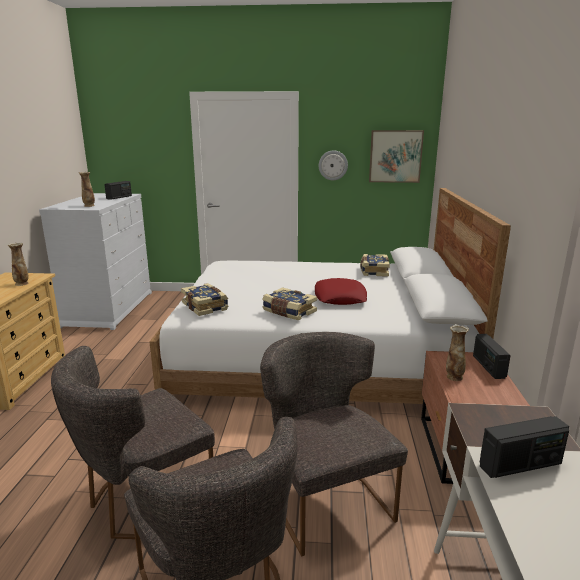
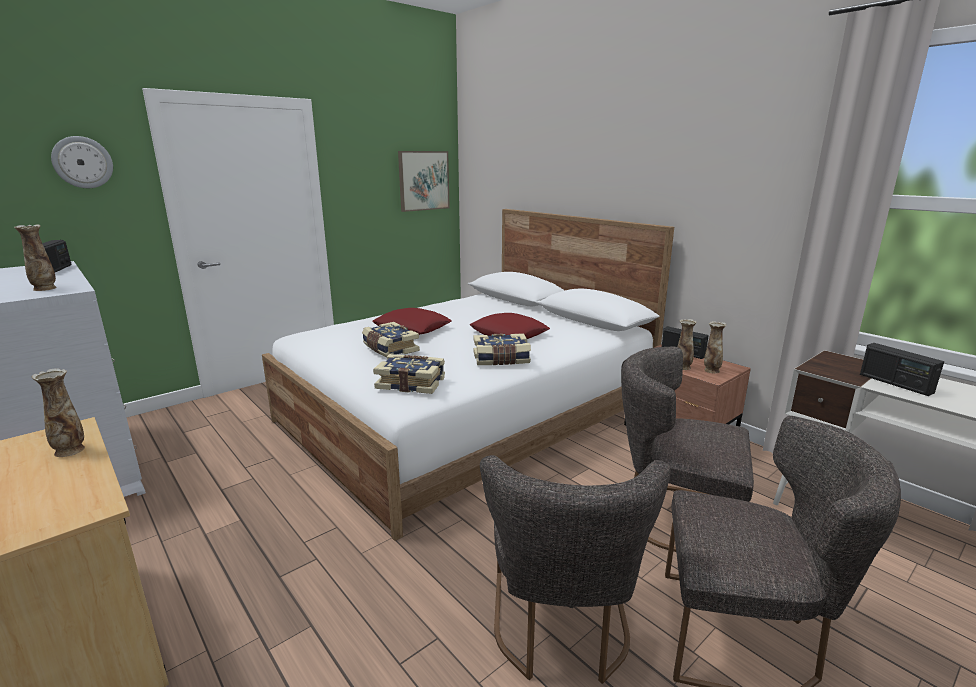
camera: 45 degrees left, 0 degrees up
wall clock [319,150,348,180] -> wall clock moved to [51,136,113,188]
book [360,254,390,277] -> book moved to [362,322,420,357]
radio [480,416,569,478] -> radio turned 120 degrees clockwise [860,343,944,396]
none -> red pillow [373,308,451,335]
none -> vase [704,321,726,373]

